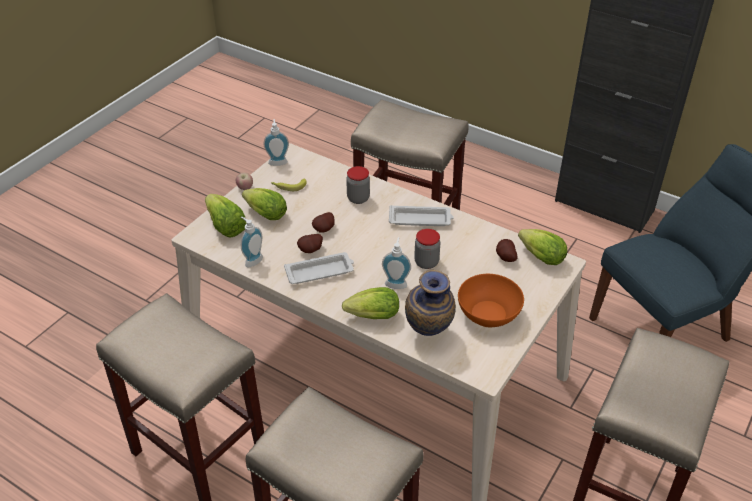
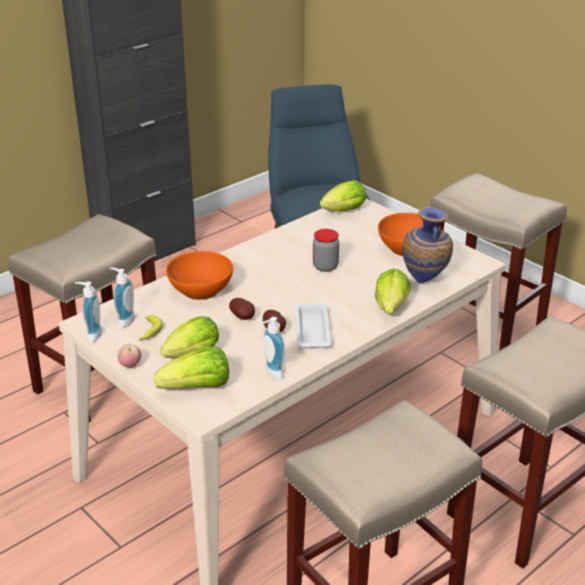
camera: 75 degrees left, 10 degrees down
jar [346,166,370,204] -> orange bowl [166,251,233,300]
soap dispenser [382,237,411,289] -> soap dispenser moved to [110,267,135,328]
white tray [389,205,454,226] -> none
potato [496,239,518,262] -> none

